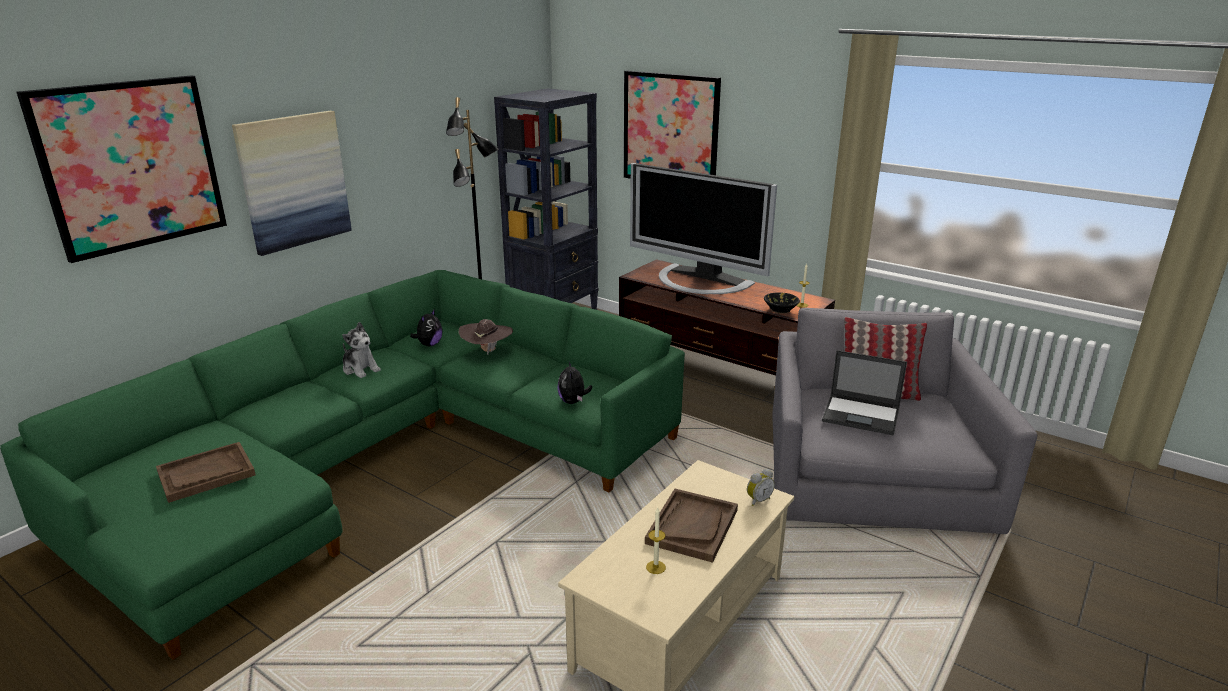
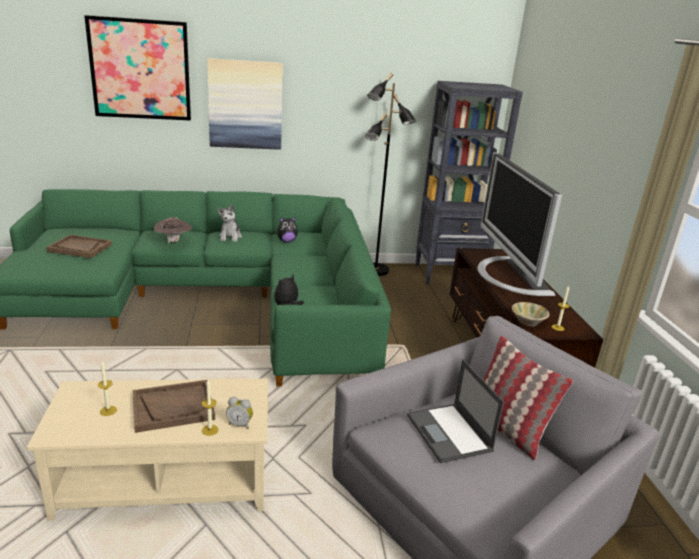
camera: 45 degrees right, 0 degrees up
brown hat [459,319,513,355] -> brown hat moved to [154,217,192,243]
picture [624,71,721,179] -> none
black bowl [764,292,800,314] -> beige bowl [512,302,549,326]
none -> candle [202,380,219,436]

